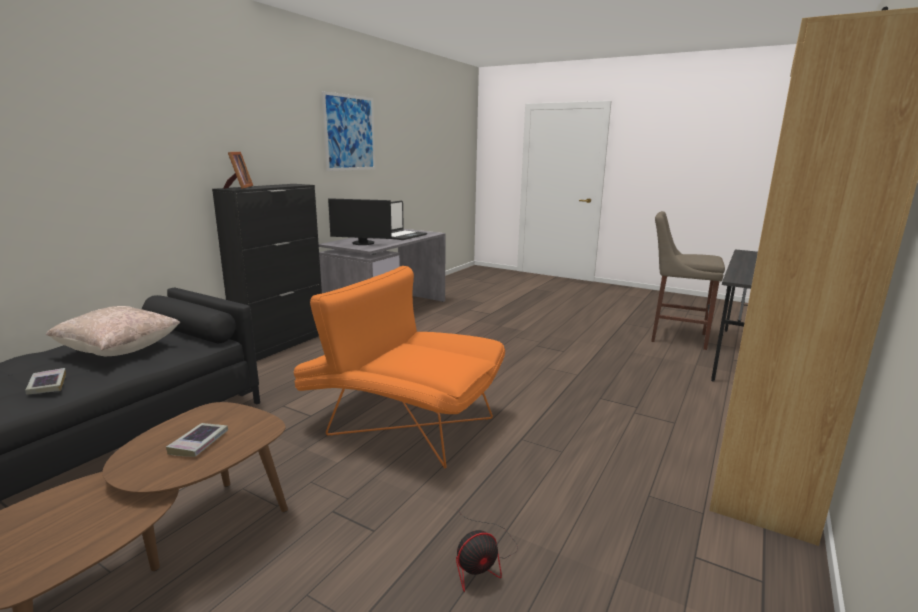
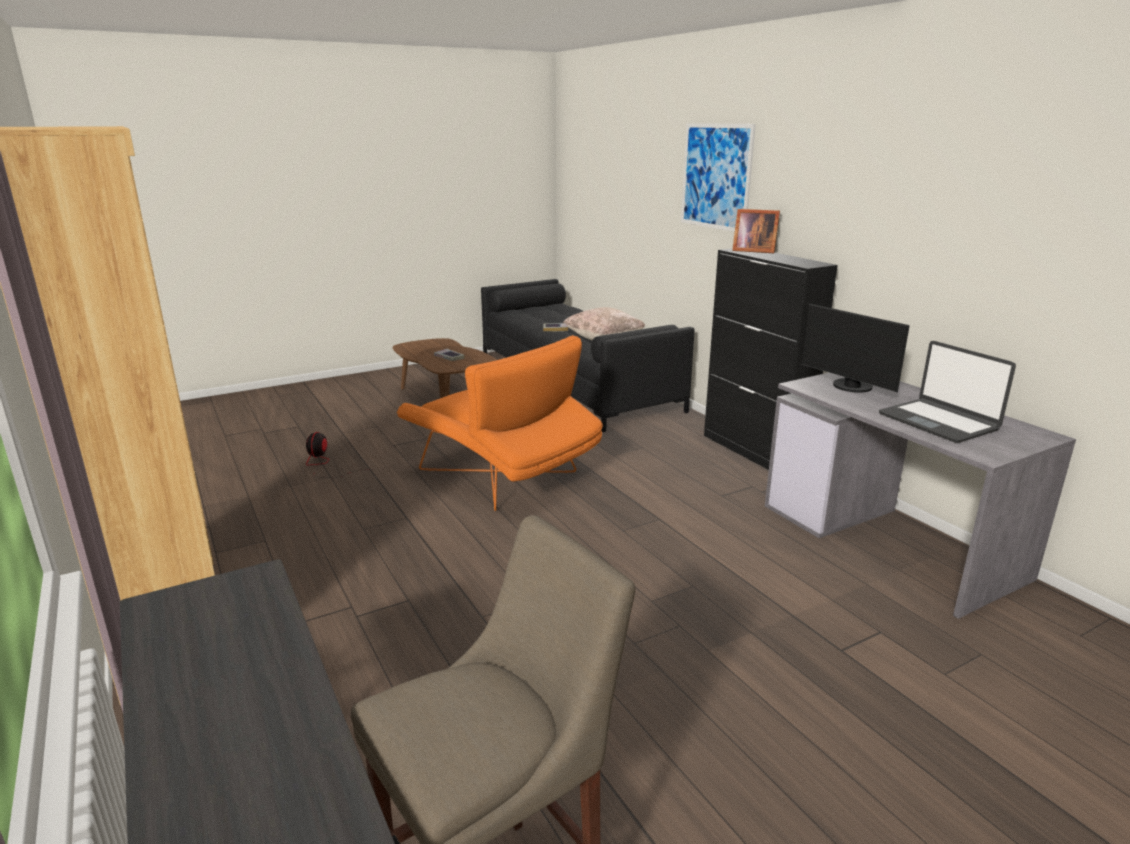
camera: 120 degrees right, 5 degrees up
orange armchair [293,266,505,468] -> orange armchair turned 75 degrees clockwise [397,335,603,511]
picture [322,91,375,171] -> picture moved to [681,123,756,232]
monitor [328,198,392,245] -> monitor turned 75 degrees counterclockwise [801,303,910,393]

